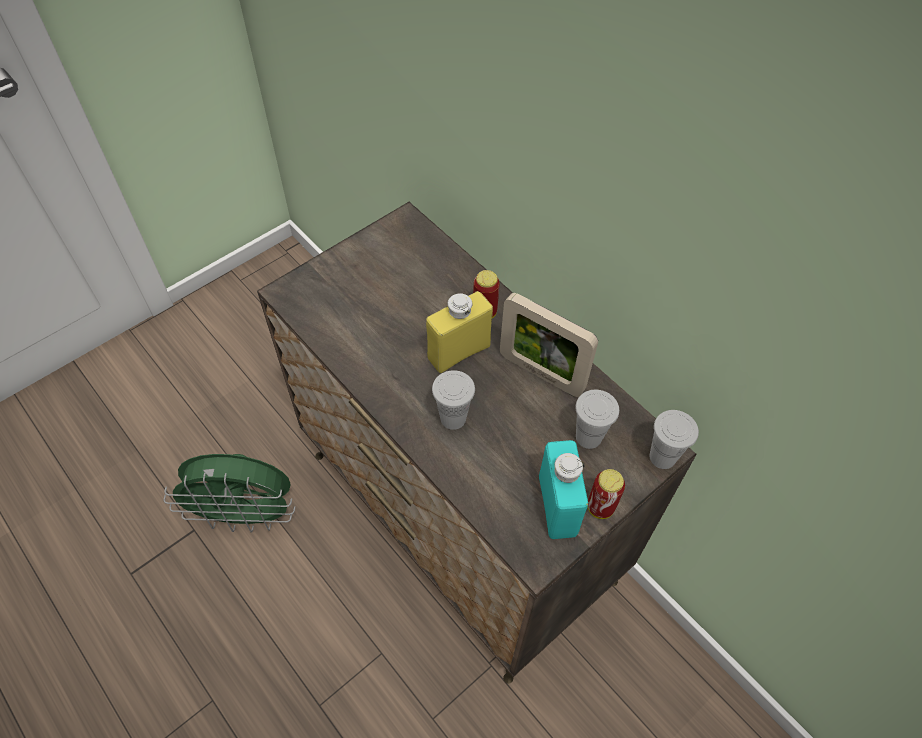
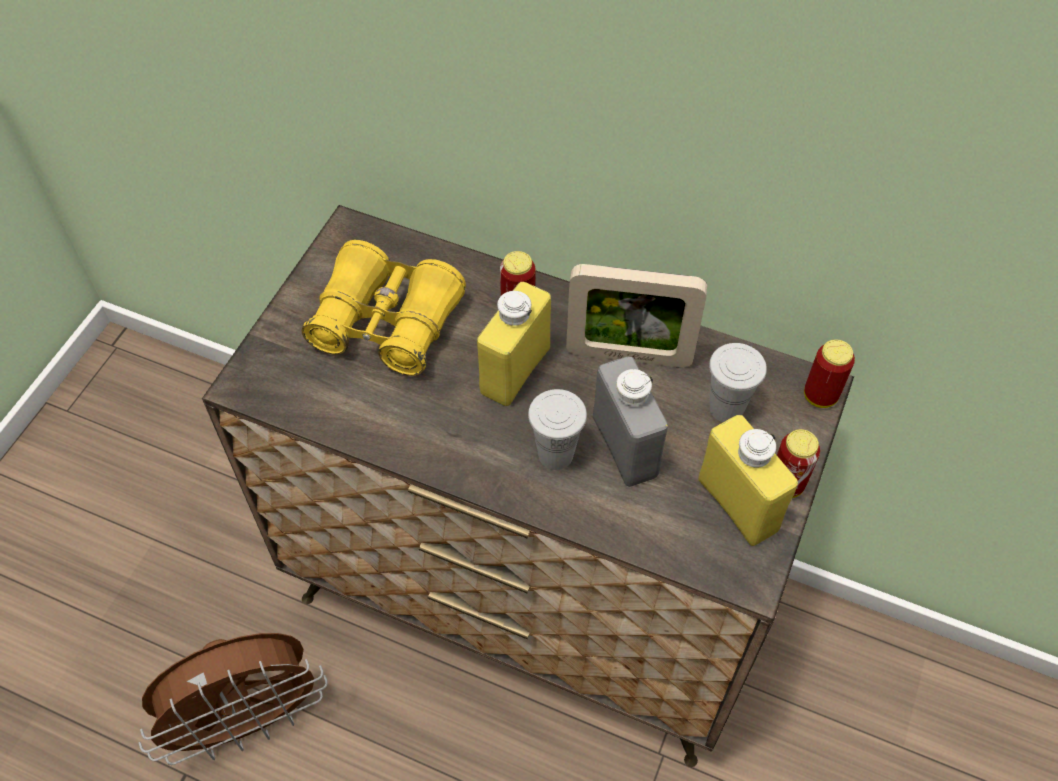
camera: 25 degrees left, 0 degrees up
green fan [164,454,295,533] -> brown fan [139,633,328,765]
turquoise bottle [539,440,588,539] -> yellow bottle [698,415,798,546]
white cup [649,410,699,469] -> can [804,340,855,408]
none -> yellow binoculars [302,240,466,376]
none -> grey bottle [593,357,668,487]

